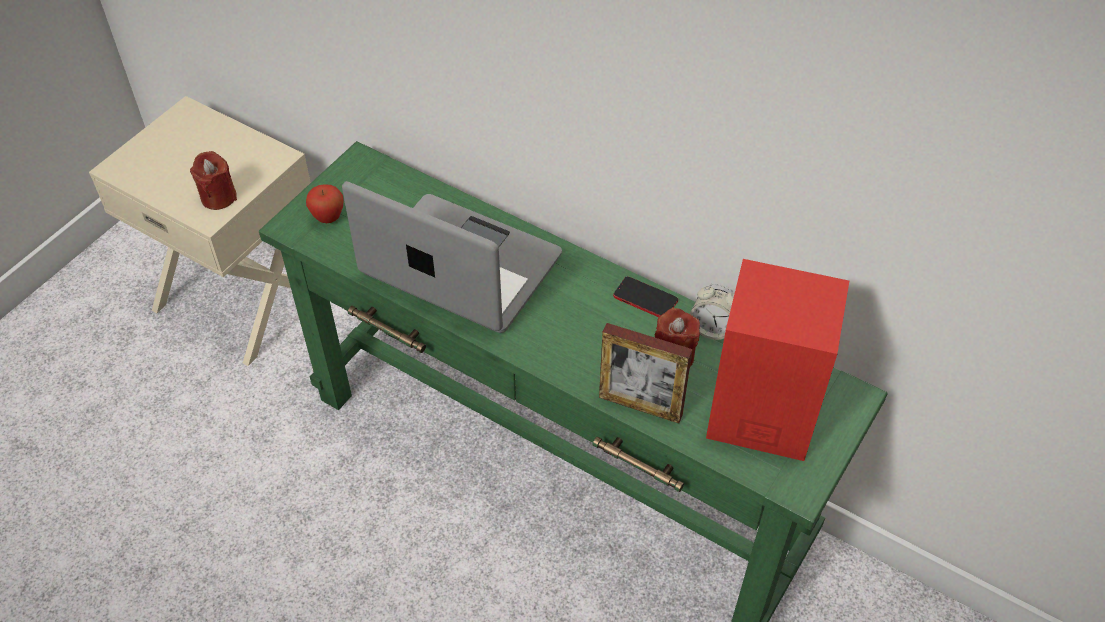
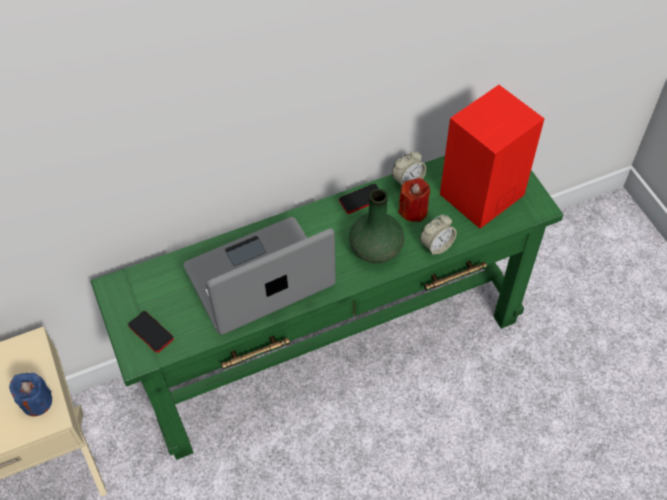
camera: 55 degrees left, 5 degrees up
red candle [190,151,237,210] -> blue candle [9,373,52,416]
apple [306,184,344,223] -> phone [128,311,174,353]
picture frame [599,323,693,424] -> alarm clock [420,214,457,256]
none -> green vase [349,189,404,263]

